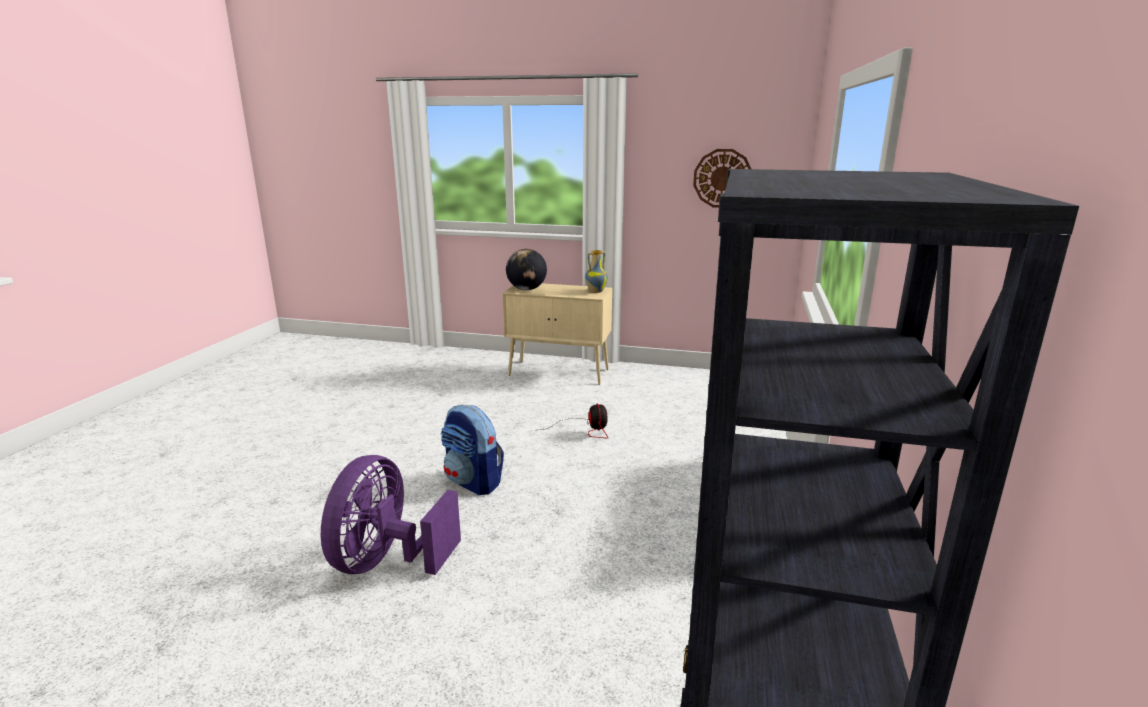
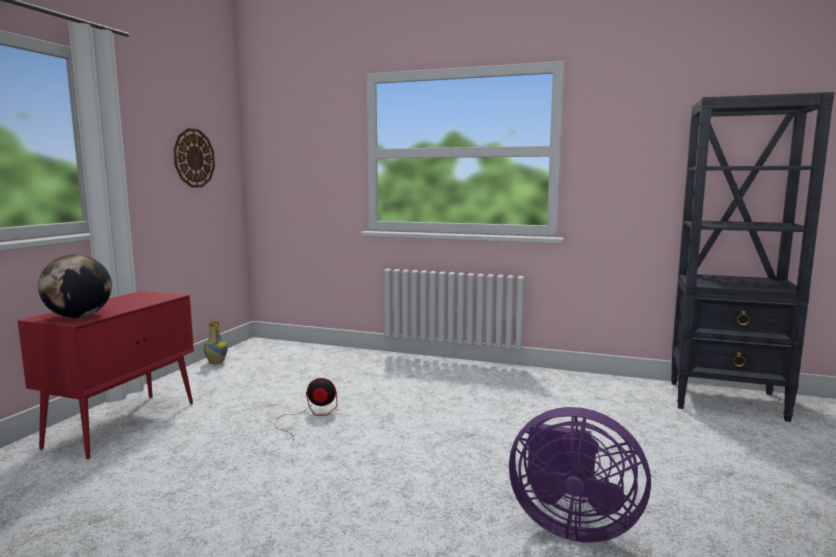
camera: 85 degrees left, 10 degrees down
backpack [441,405,504,495] -> none
beige cabinet [502,283,612,385] -> red cabinet [18,291,194,460]
vase [585,250,607,293] -> vase moved to [204,321,228,364]

